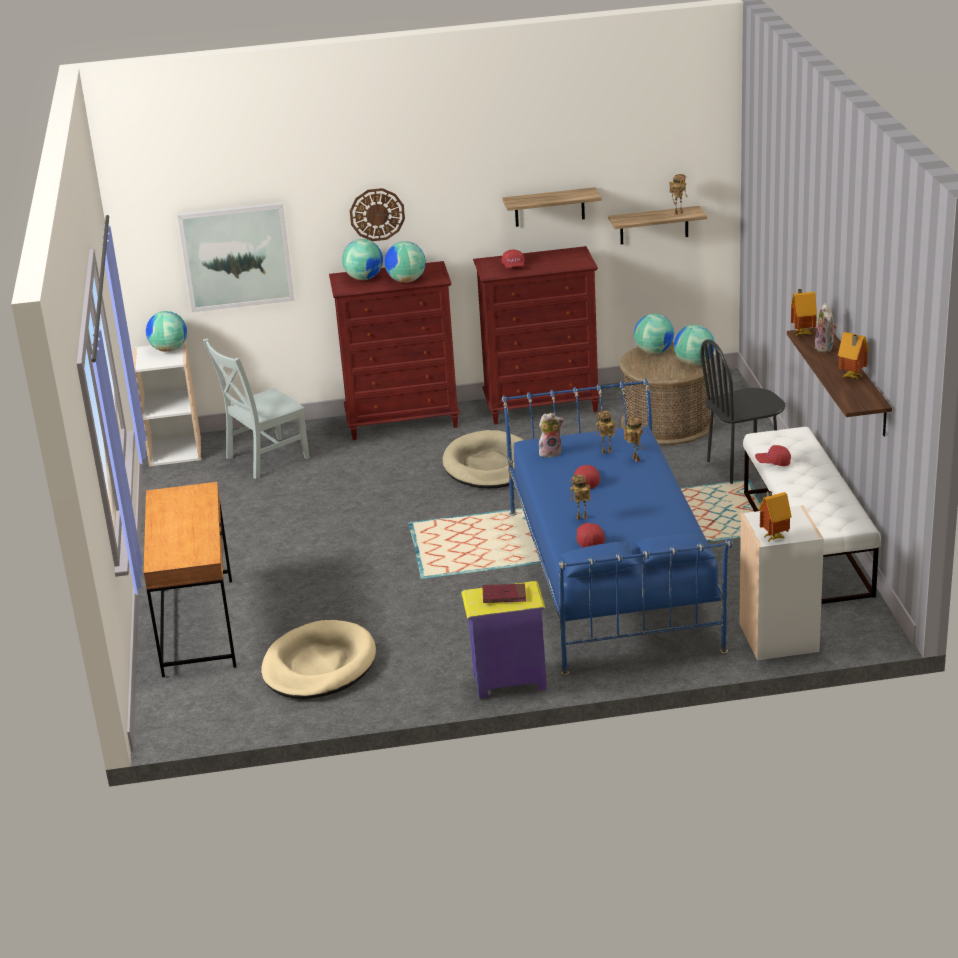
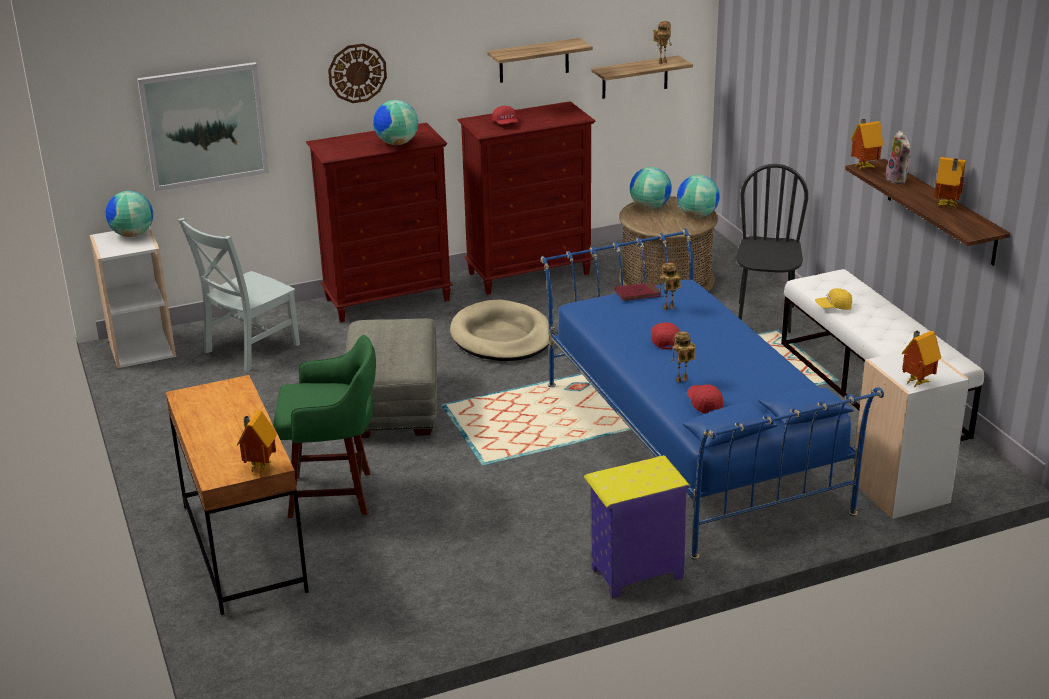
camera: 15 degrees left, 0 degrees up
beige dog bed [261,620,376,699] -> none
globe [342,239,383,280] -> none
red book [482,583,526,603] -> red book moved to [614,282,661,301]
plush toy [539,413,564,457] -> none
toy robot [624,417,645,462] -> none
black chair [700,339,785,484] -> black chair turned 135 degrees clockwise [736,164,808,333]
red cap [755,445,791,466] -> yellow cap [815,288,852,310]
none -> toy house [237,410,277,473]
none -> green stool [273,335,376,518]
none -> grey ottoman [345,318,437,438]

